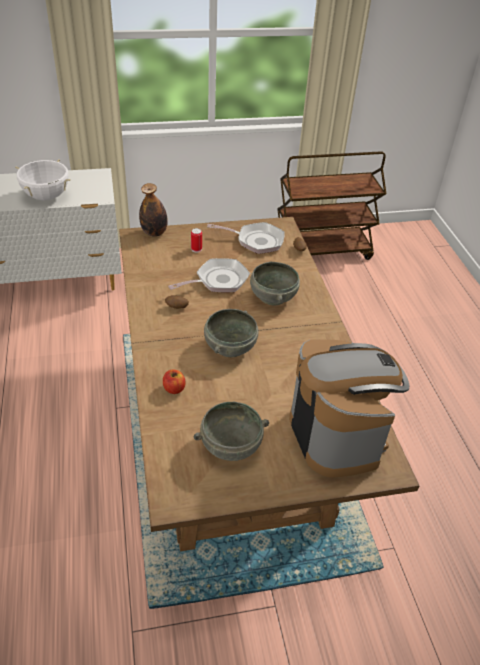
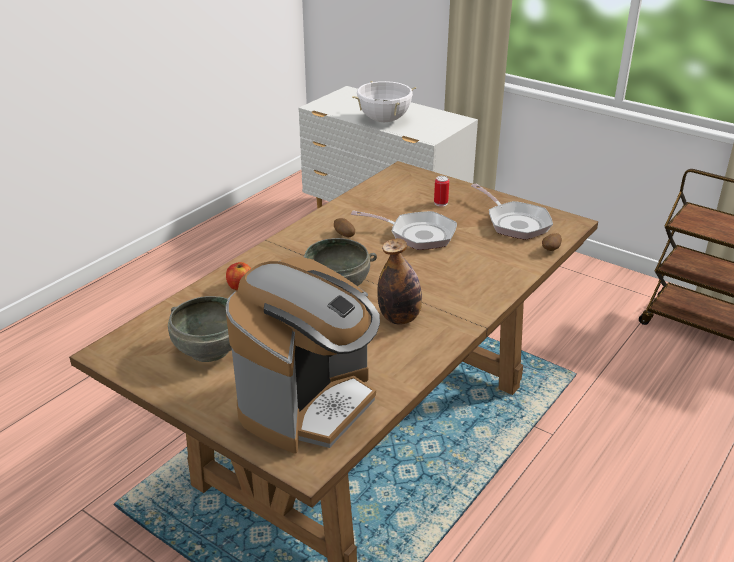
camera: 50 degrees right, 10 degrees down
bottle [139,183,168,237] -> bottle moved to [377,238,422,325]
grey bowl [250,261,300,306] -> none

